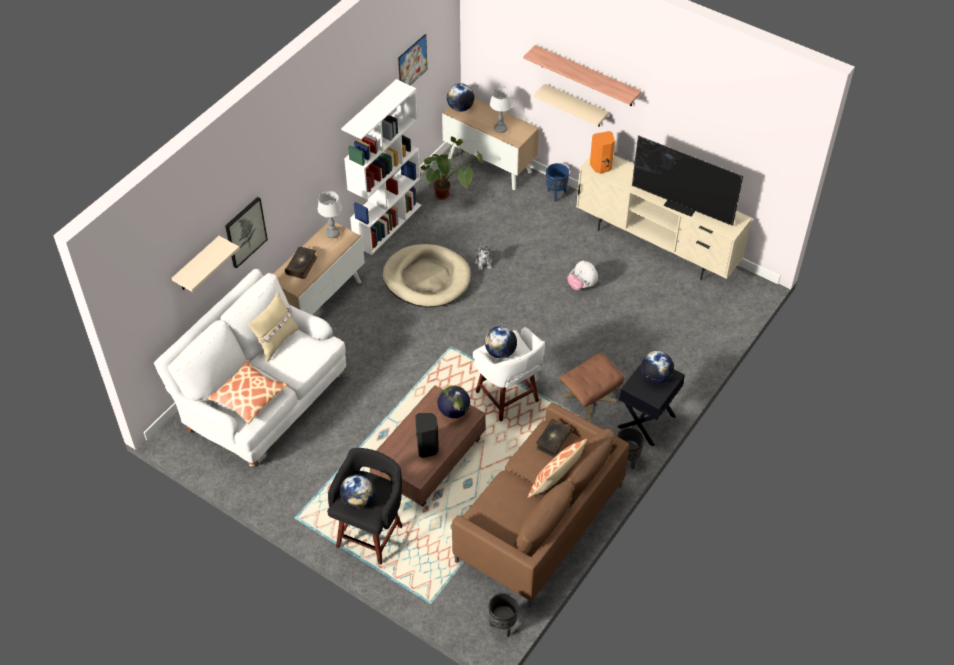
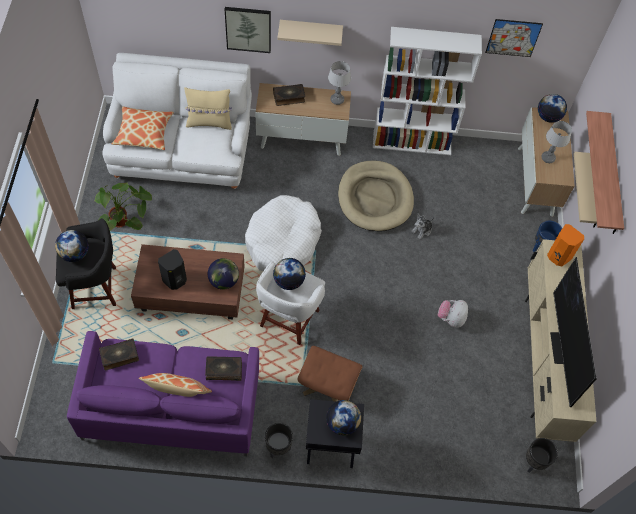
camera: 55 degrees right, 10 degrees up
beige shelf [172,236,240,292] -> beige shelf moved to [277,20,343,46]
potted plant [420,136,483,200] -> potted plant moved to [94,182,152,231]
brown sofa [452,402,629,607] -> purple sofa [67,331,259,456]
black planter [489,593,519,637] -> black planter moved to [526,438,558,473]
none -> book [99,339,139,370]
none -> white dog bed [245,195,322,271]

